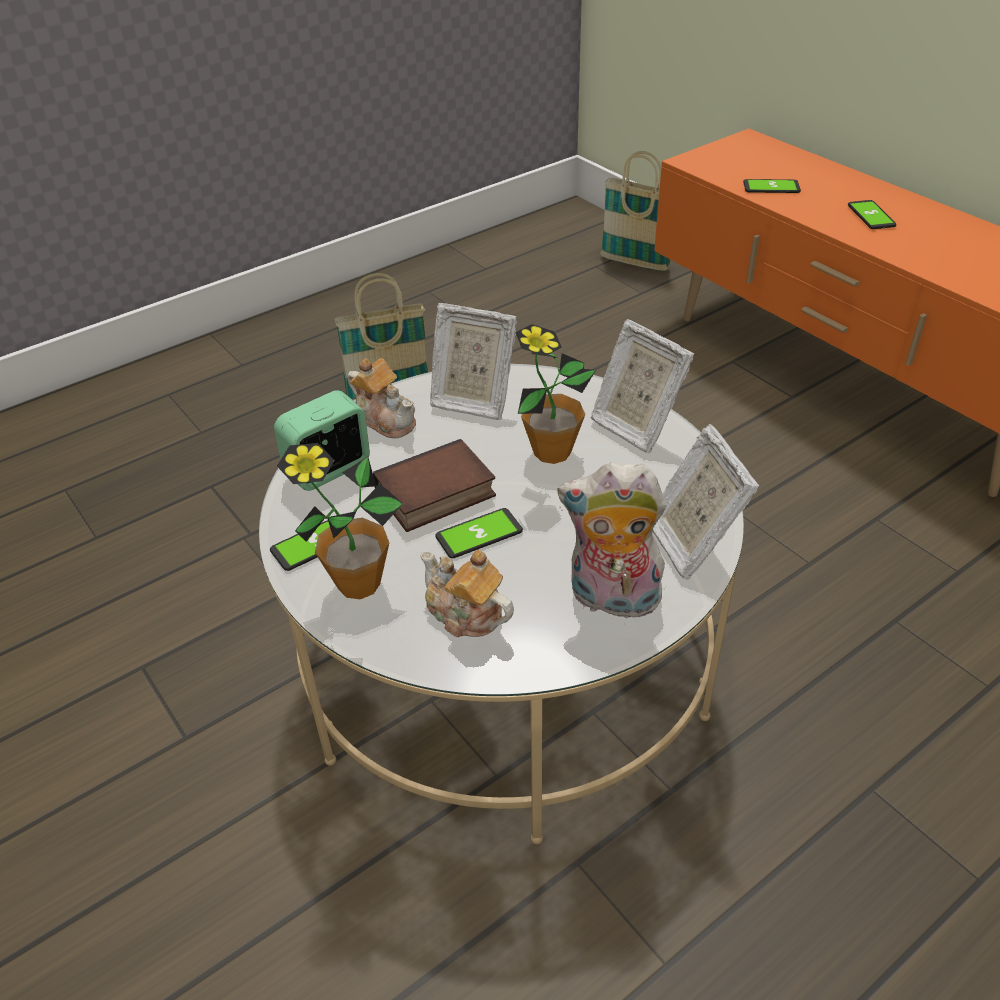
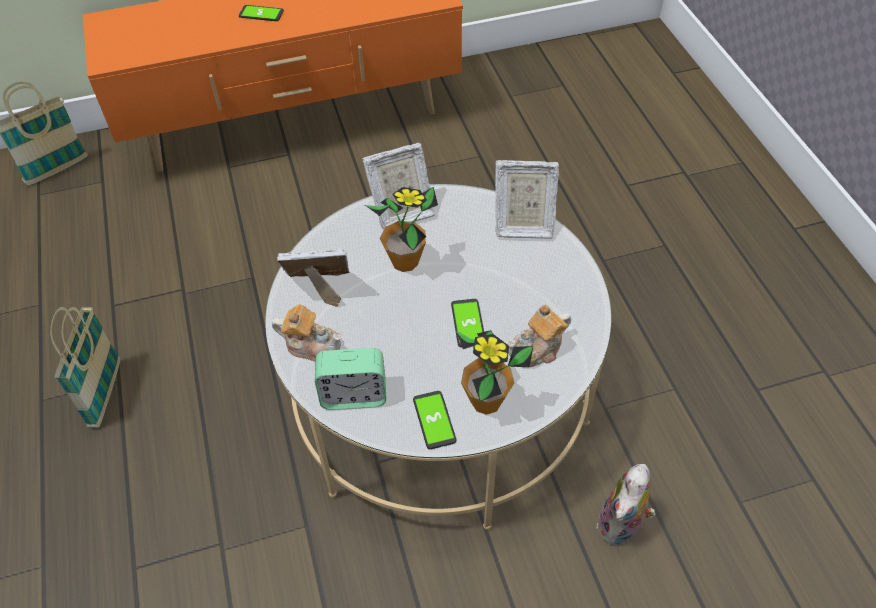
camera: 70 degrees left, 10 degrees up
alarm clock [274,390,370,491] -> alarm clock turned 75 degrees counterclockwise [315,348,386,410]
teapot [348,358,416,438] -> teapot turned 45 degrees clockwise [272,304,342,361]
book [373,439,496,532] -> none
picture frame [430,303,517,420] -> picture frame turned 135 degrees counterclockwise [277,248,350,307]
plush toy [557,462,667,624] -> plush toy moved to [596,464,655,546]
phone [743,179,801,193] -> none

